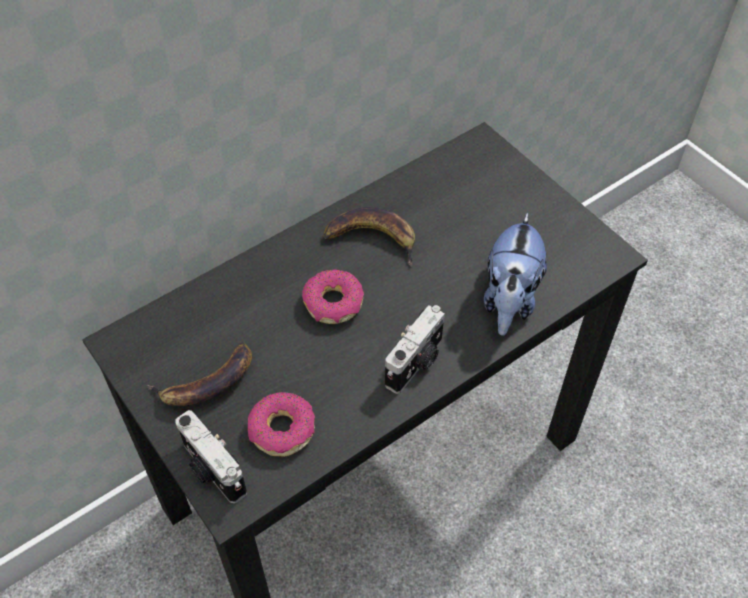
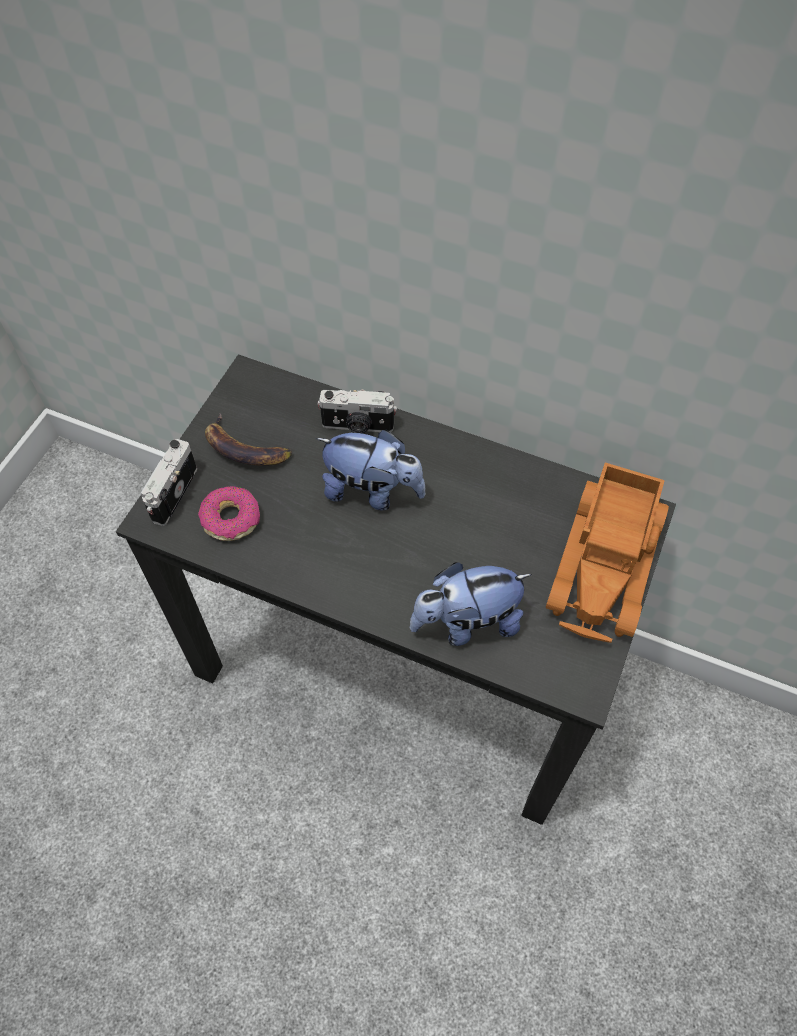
camera: 60 degrees right, 5 degrees up
donut [302,270,364,324] -> plush toy [316,430,426,511]
banana [322,207,415,267] -> none
camera [385,305,445,394] -> camera moved to [317,390,397,433]
none -> toy truck [546,463,669,643]

